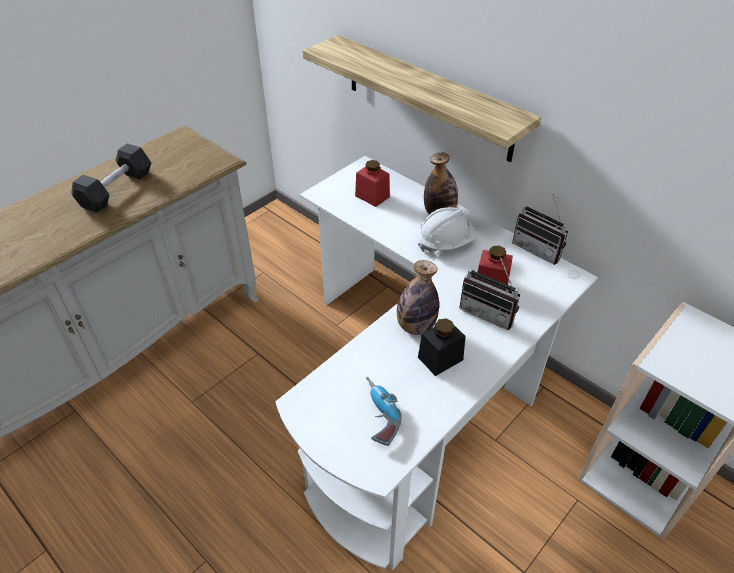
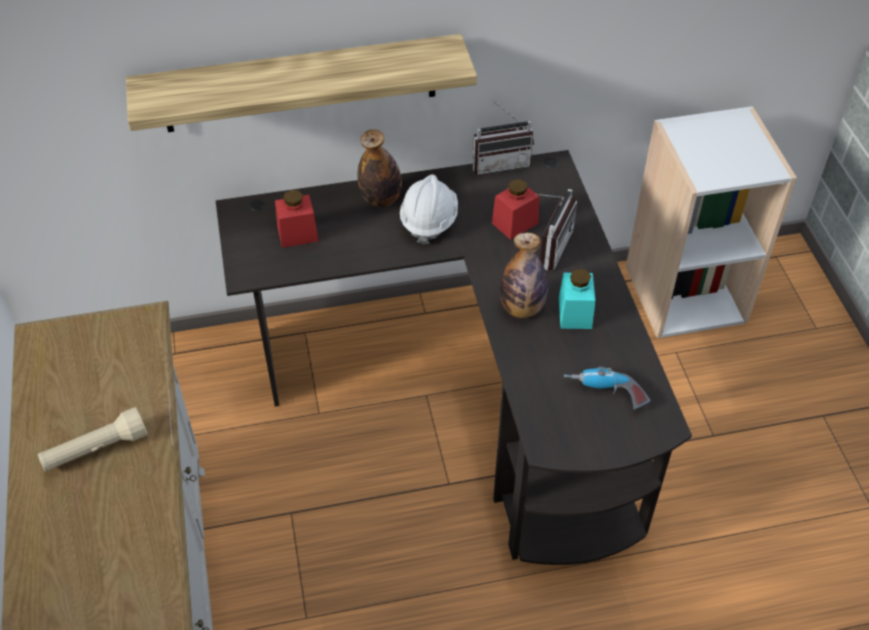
camera: 55 degrees left, 5 degrees up
grey dumbbell [71,143,151,213] -> beige flashlight [38,407,147,471]
white desk [275,156,598,571] -> black desk [216,150,692,565]
black jar [418,318,466,376] -> turquoise jar [559,269,595,329]
radio [459,254,520,330] -> radio turned 45 degrees counterclockwise [536,189,577,271]

